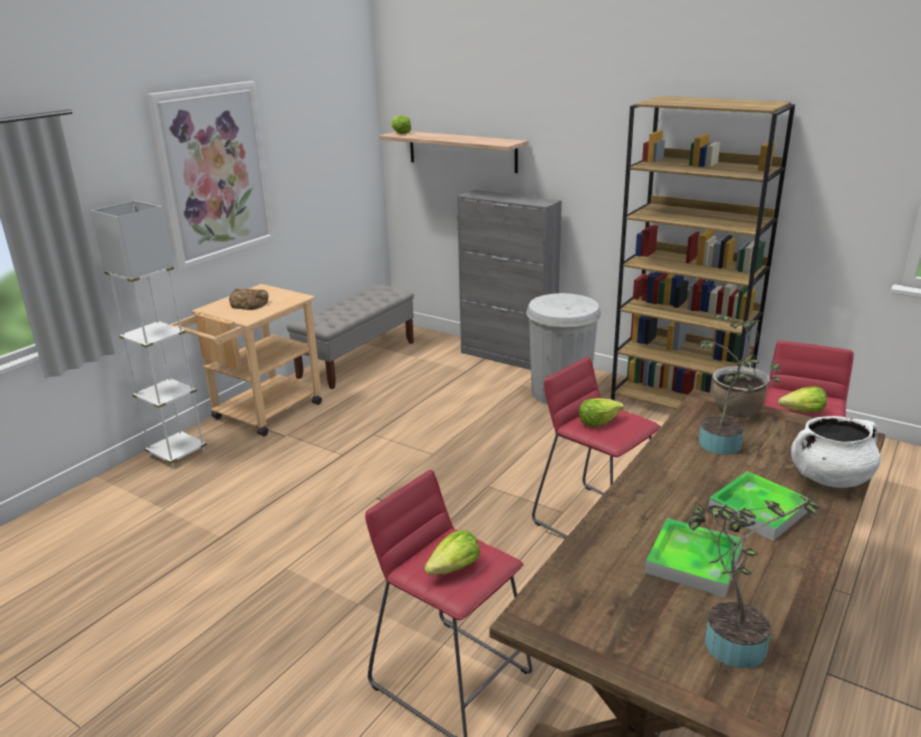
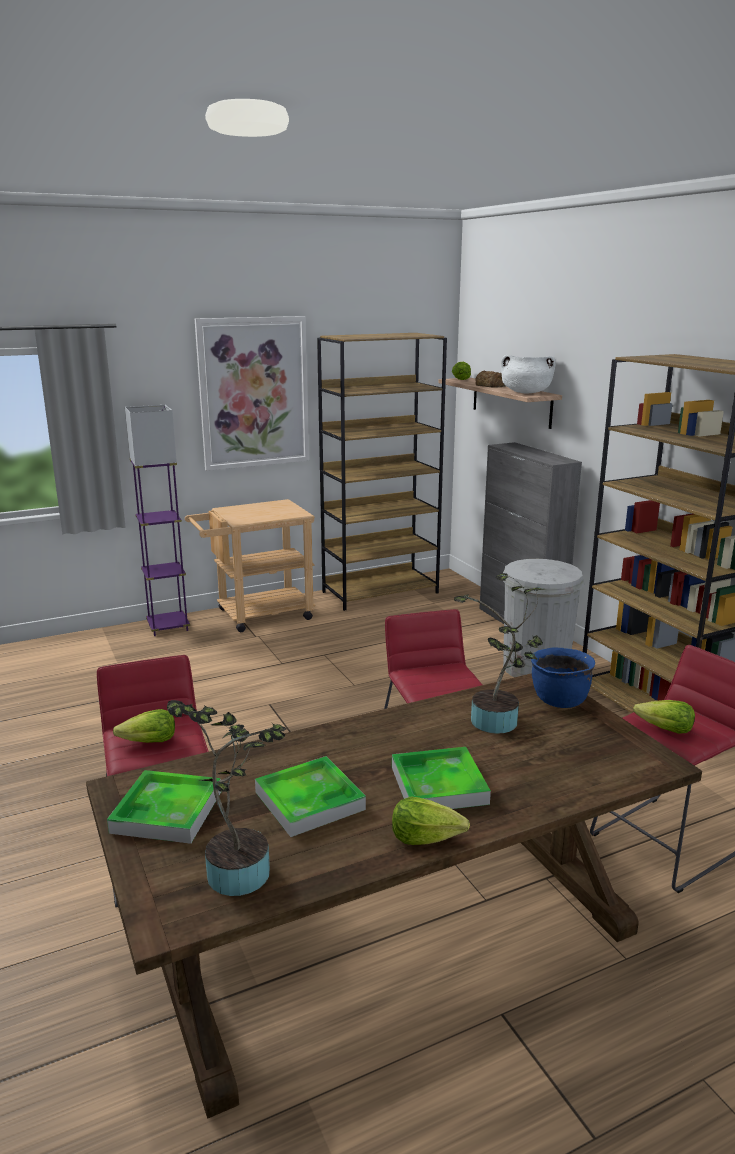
camera: 30 degrees right, 5 degrees down
white floor lamp [91,201,207,468] -> purple floor lamp [125,405,190,636]
bread [229,289,268,310] -> bread moved to [476,371,506,387]
grey bench [287,284,414,389] -> brown bookcase [317,333,447,611]
lettuce [579,398,624,427] -> lettuce moved to [392,796,470,845]
brown cooking pot [712,366,770,418] -> blue cooking pot [531,647,595,708]
white cooking pot [791,416,881,488] -> white cooking pot moved to [501,355,555,394]
none -> tray [107,770,222,844]

